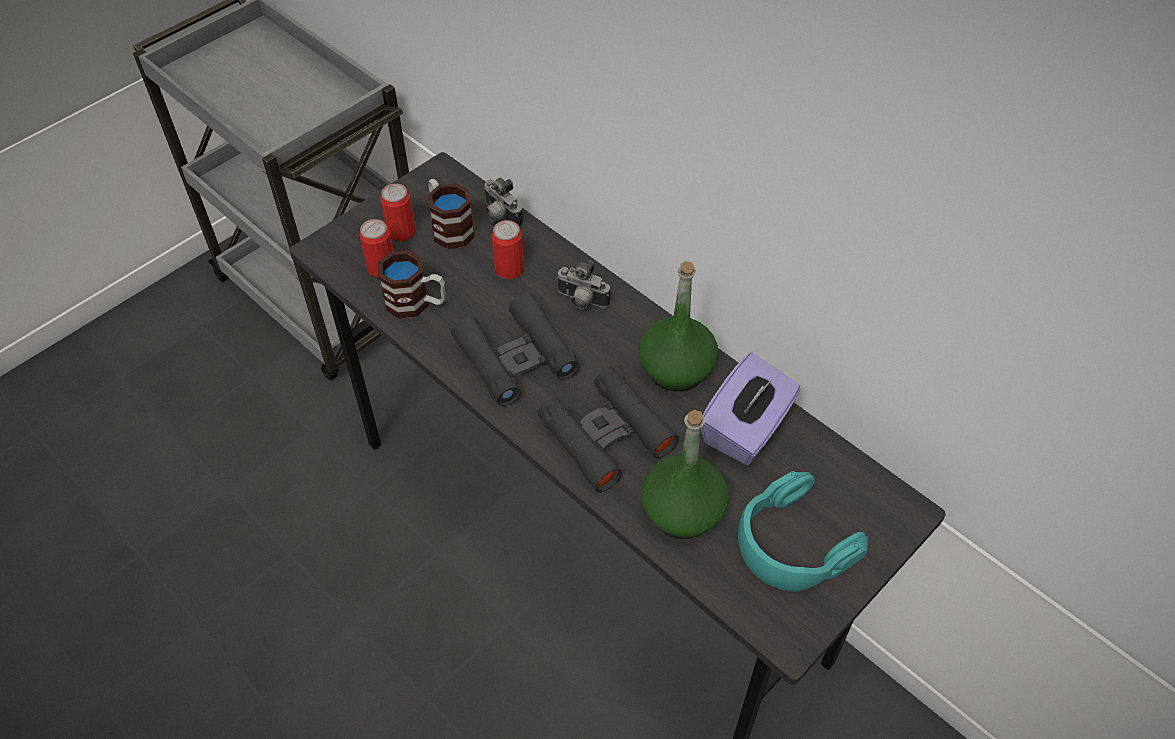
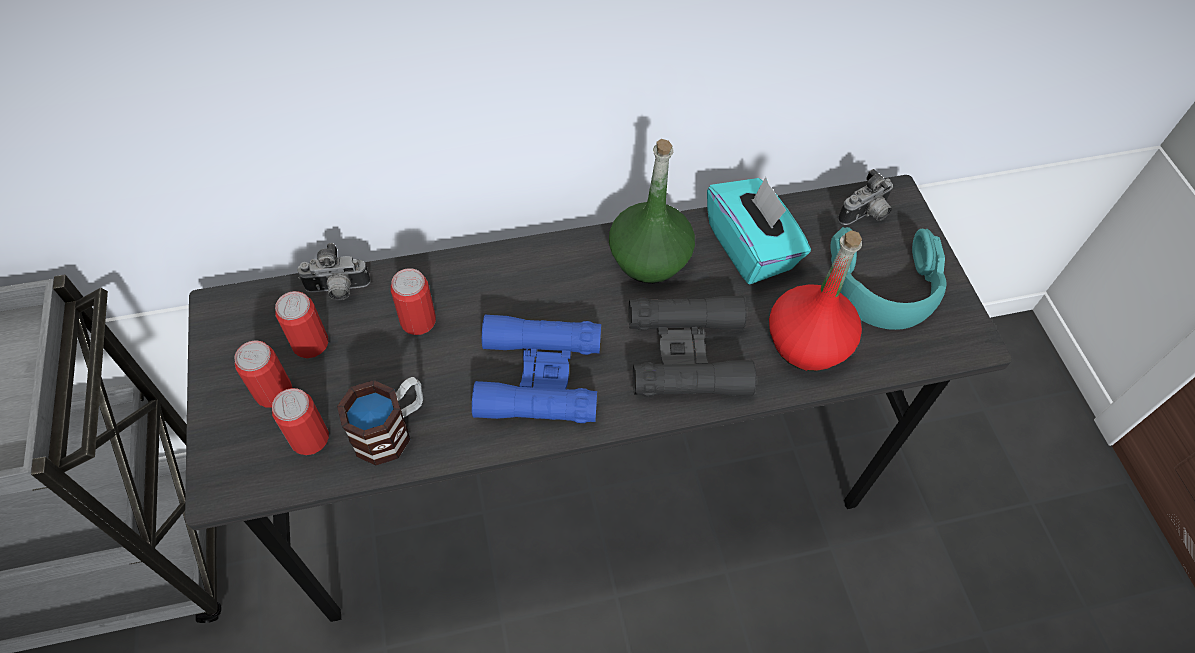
camera: 60 degrees left, 5 degrees up
mug [428,179,475,249] -> can [275,291,328,358]
black binoculars [451,293,580,406] -> blue binoculars [472,314,601,423]
camera [556,260,610,309] -> camera moved to [838,169,893,225]
green bottle [641,410,729,539] -> red bottle [769,230,862,371]
purple tissue box [701,353,801,465] -> turquoise tissue box [707,177,811,284]

